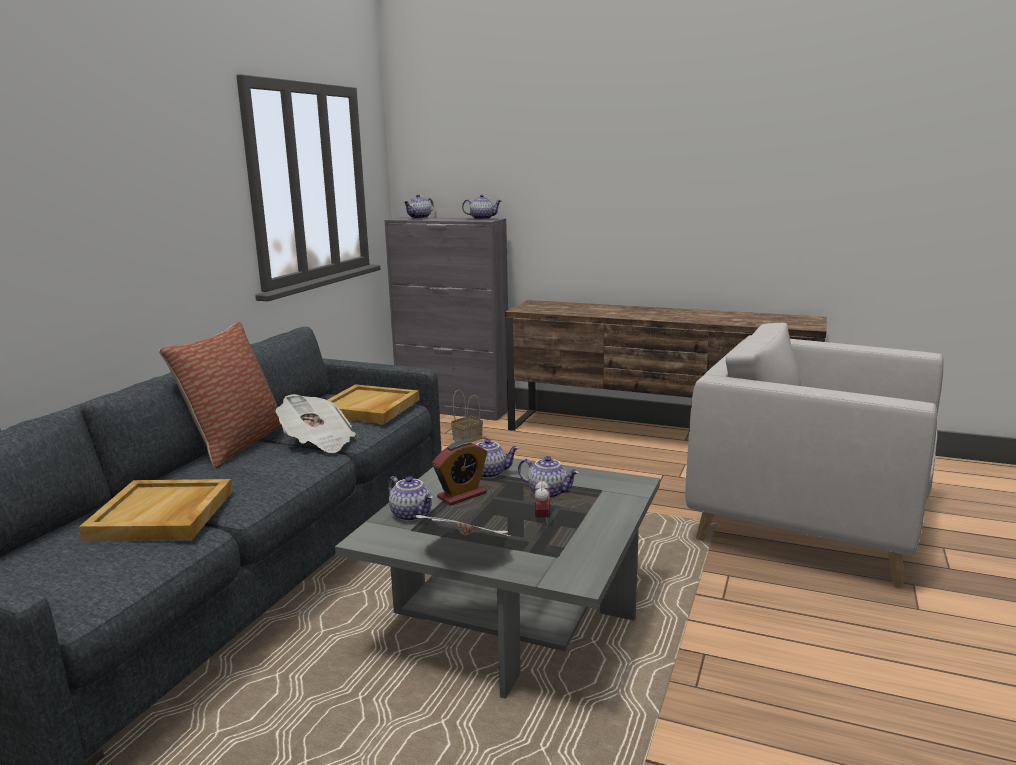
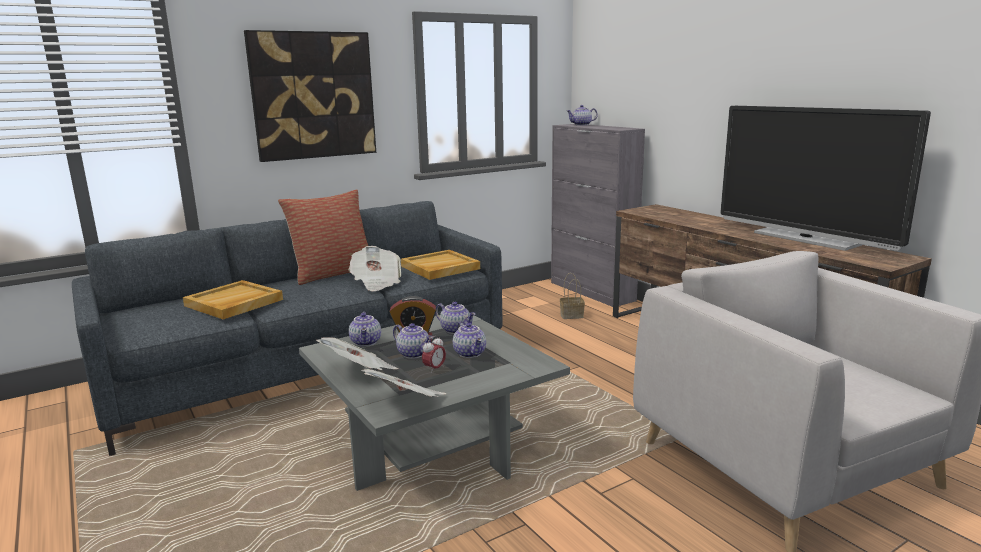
camera: 35 degrees right, 0 degrees up
teapot [462,195,501,220] -> teapot moved to [393,323,433,359]
none -> picture [244,30,376,162]
none -> newspaper [361,369,447,397]
none -> television [720,106,931,251]

